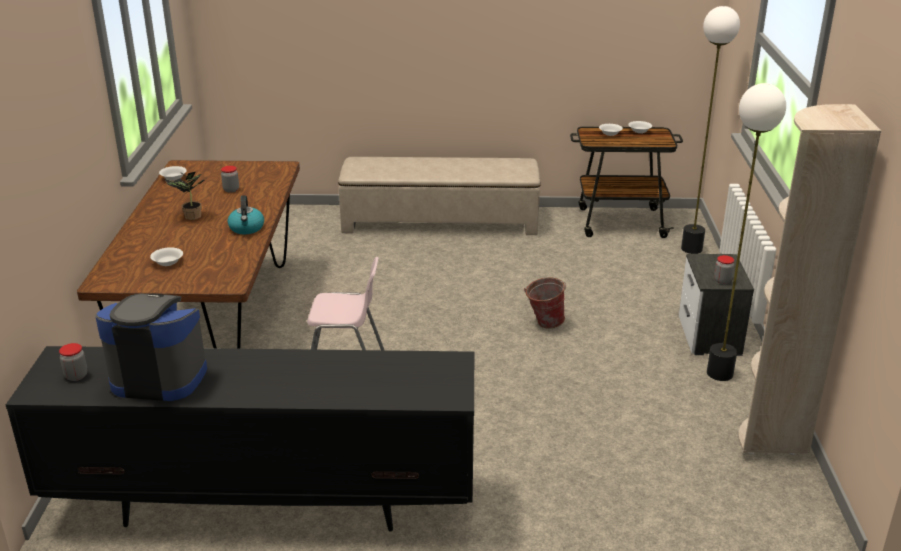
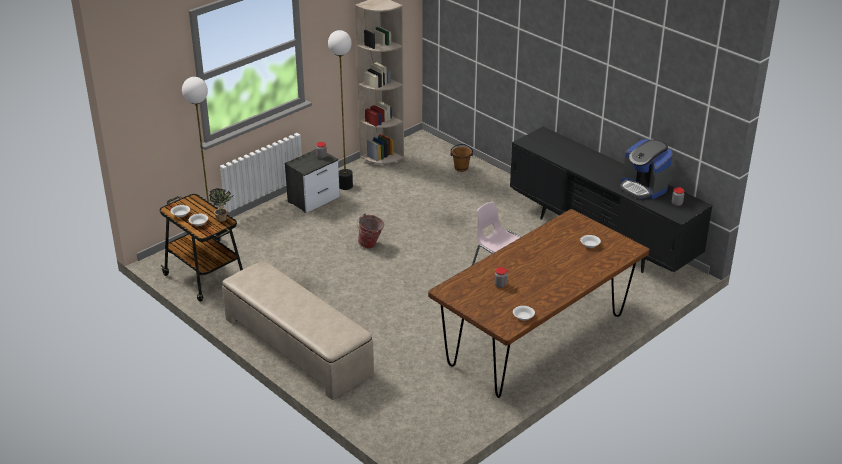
camera: 135 degrees left, 5 degrees up
potted plant [165,171,205,220] -> potted plant moved to [209,188,234,222]
kettle [228,195,264,234] -> none
none -> brown bucket [450,144,473,172]

